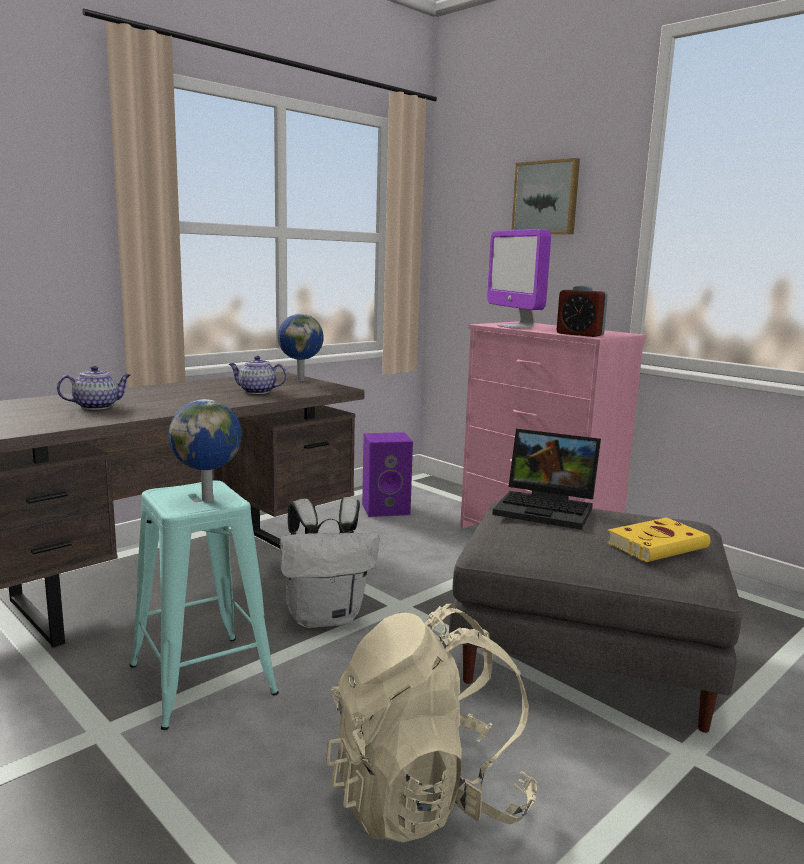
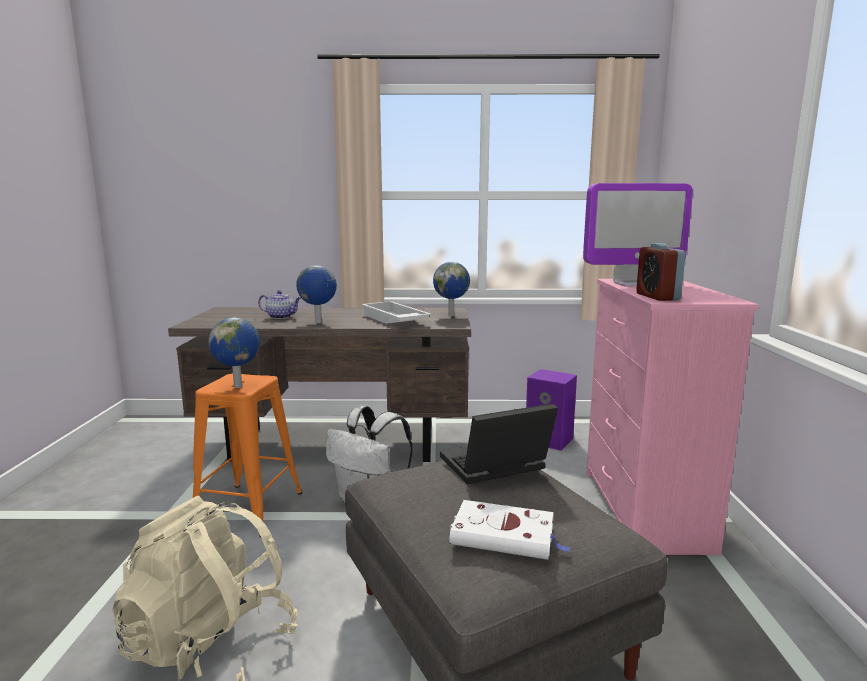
camera: 45 degrees right, 0 degrees up
turquoise stool [130,480,279,730] -> orange stool [193,373,302,538]
teapot [229,356,287,394] -> white tray [361,301,432,324]
monitor [487,229,551,328] -> monitor turned 120 degrees counterclockwise [583,183,693,286]
laptop [492,429,601,530] -> laptop turned 90 degrees clockwise [440,403,558,484]
picture [512,158,580,234] -> none
yellow book [607,517,710,562] -> white book [450,500,571,560]
none -> globe [296,265,337,323]

